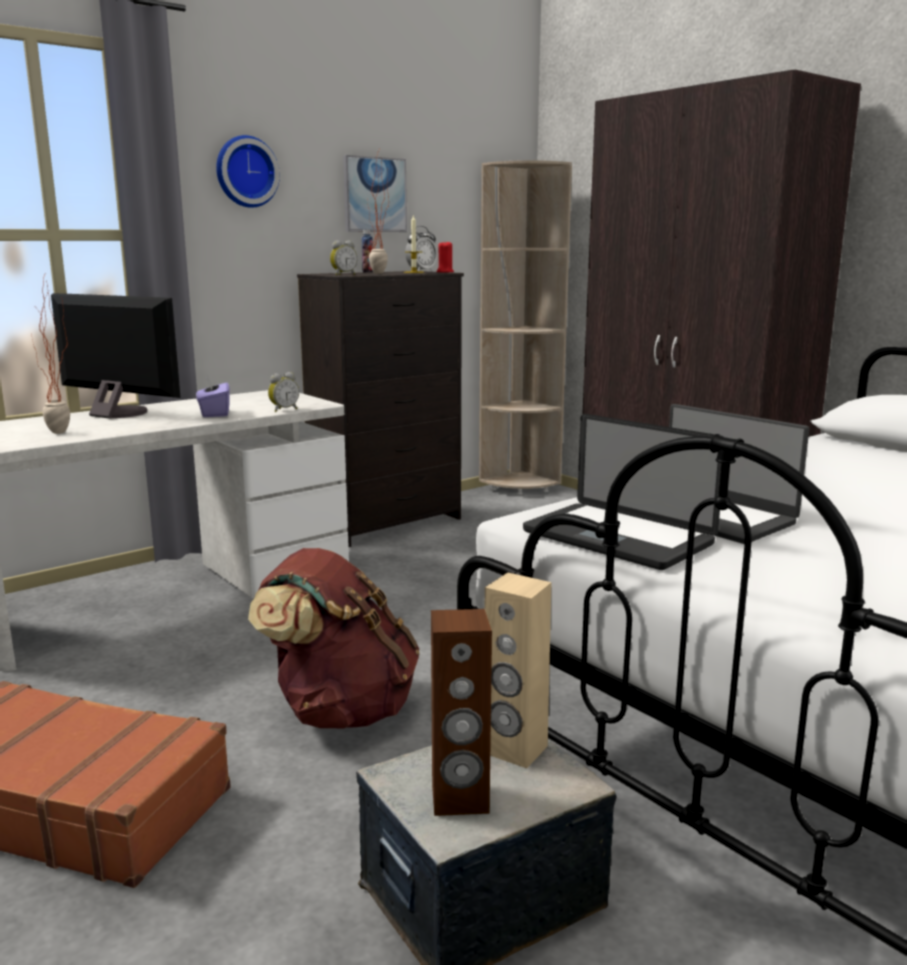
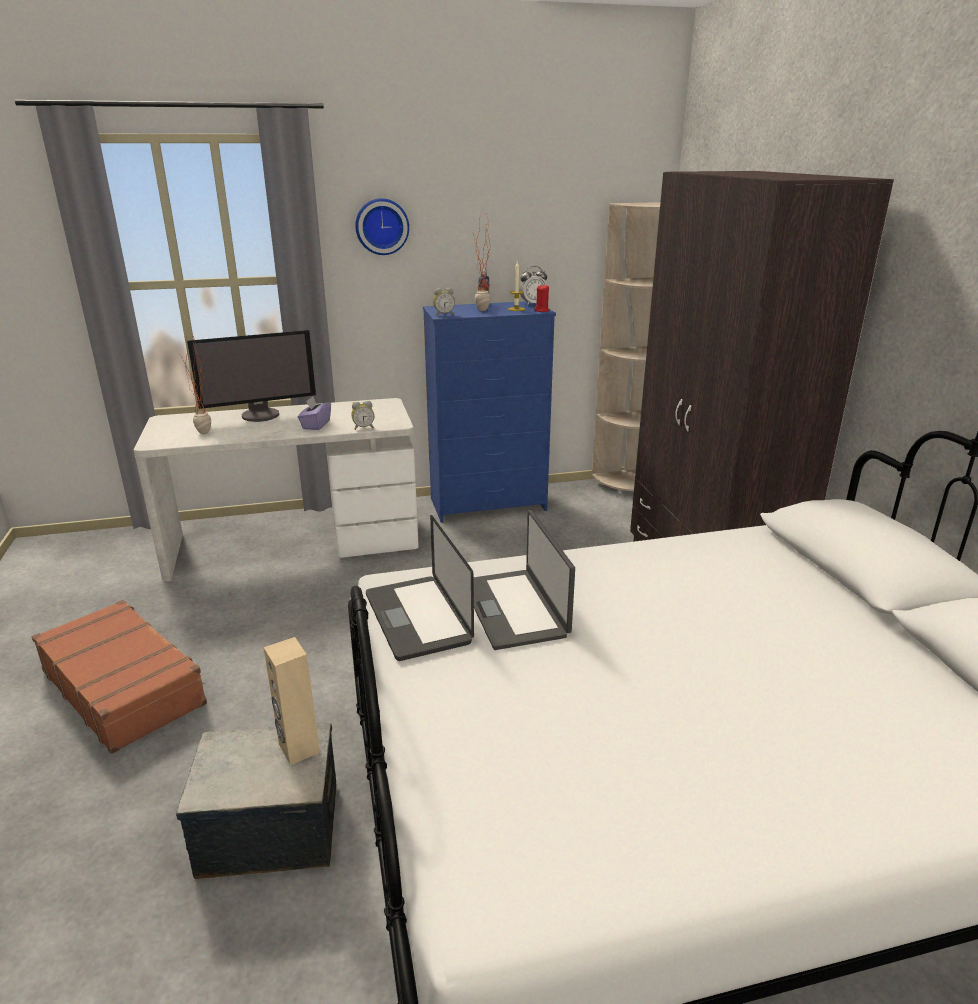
camera: 25 degrees right, 10 degrees up
monitor [51,293,181,419] -> monitor turned 105 degrees clockwise [187,330,316,422]
brown backpack [248,548,420,728] -> none
black dresser [297,271,464,547] -> blue dresser [423,301,556,523]
picture [343,155,407,232] -> none
brown speaker [431,609,492,816] -> none

